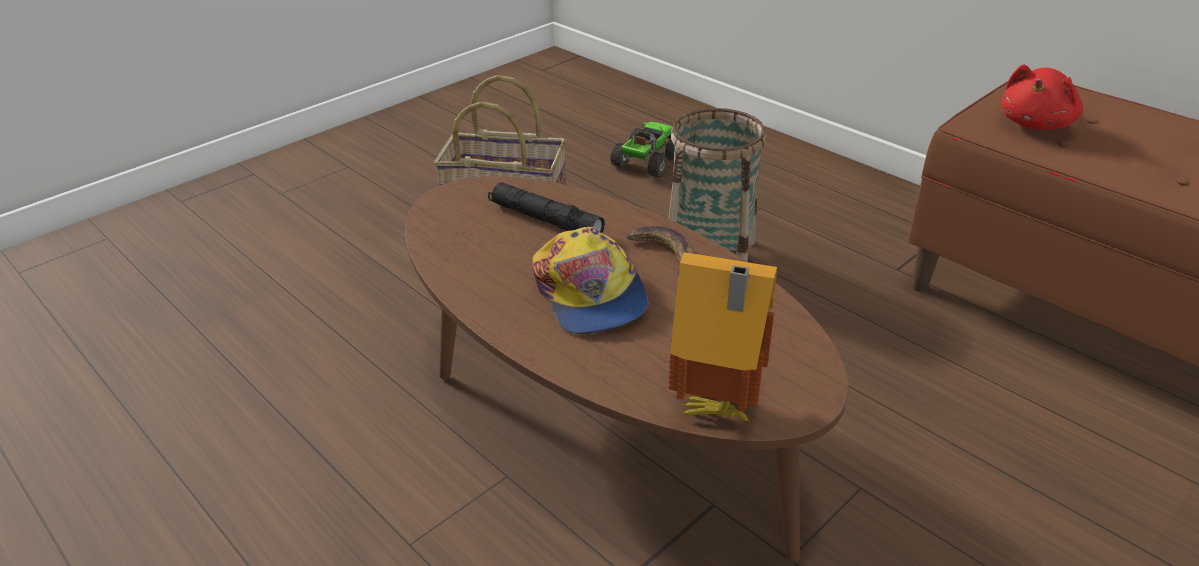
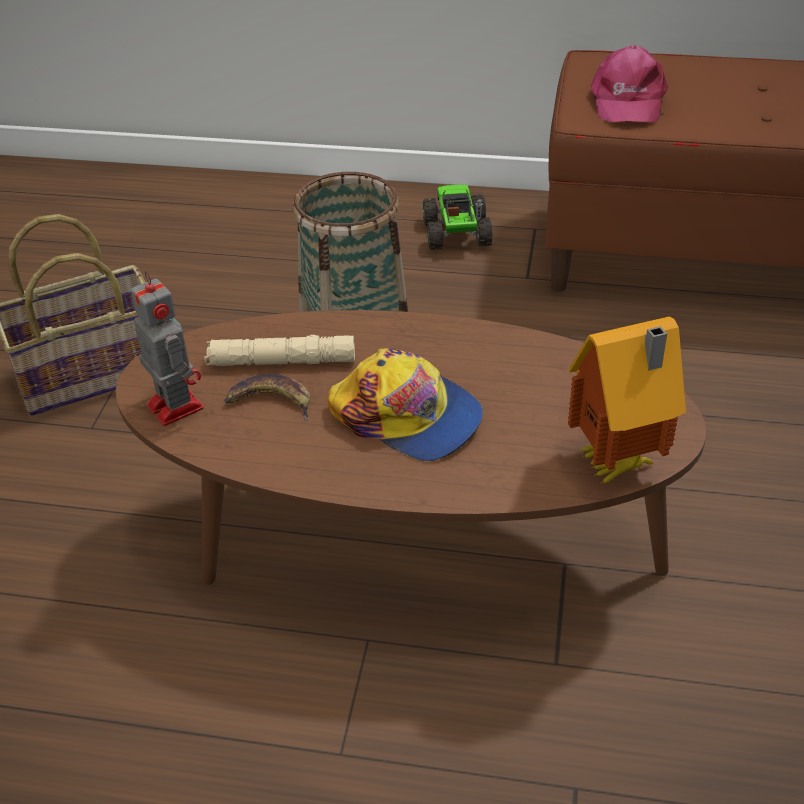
camera: 35 degrees left, 5 degrees up
black flashlight [488,182,605,233] -> beige flashlight [204,335,355,366]
toy truck [611,122,674,178] -> toy truck moved to [423,185,493,250]
banana [627,226,694,276] -> banana moved to [224,374,310,421]
red plush toy [1001,64,1083,130] -> pink cap [591,45,668,122]
none -> toy robot [131,271,204,426]

